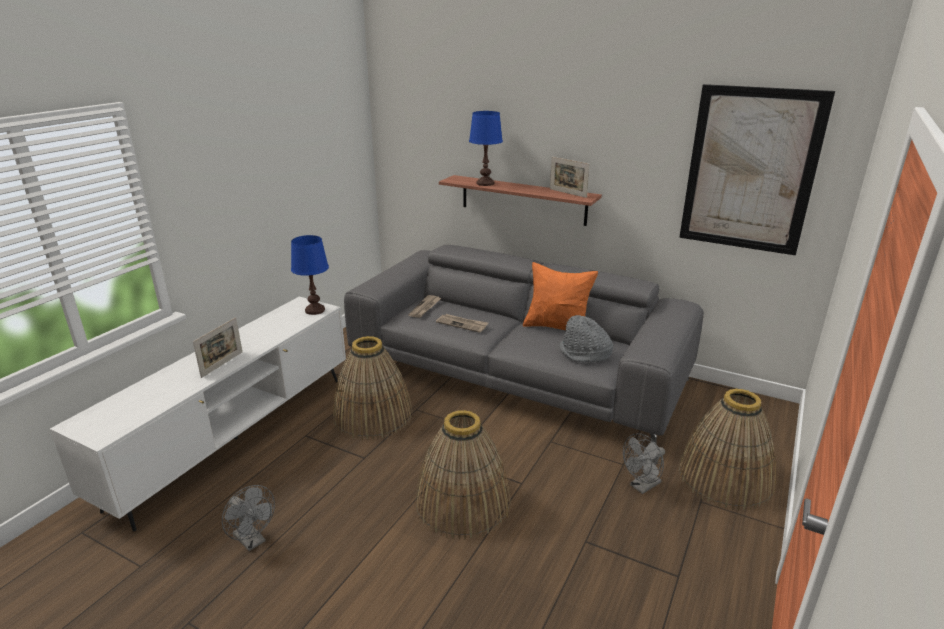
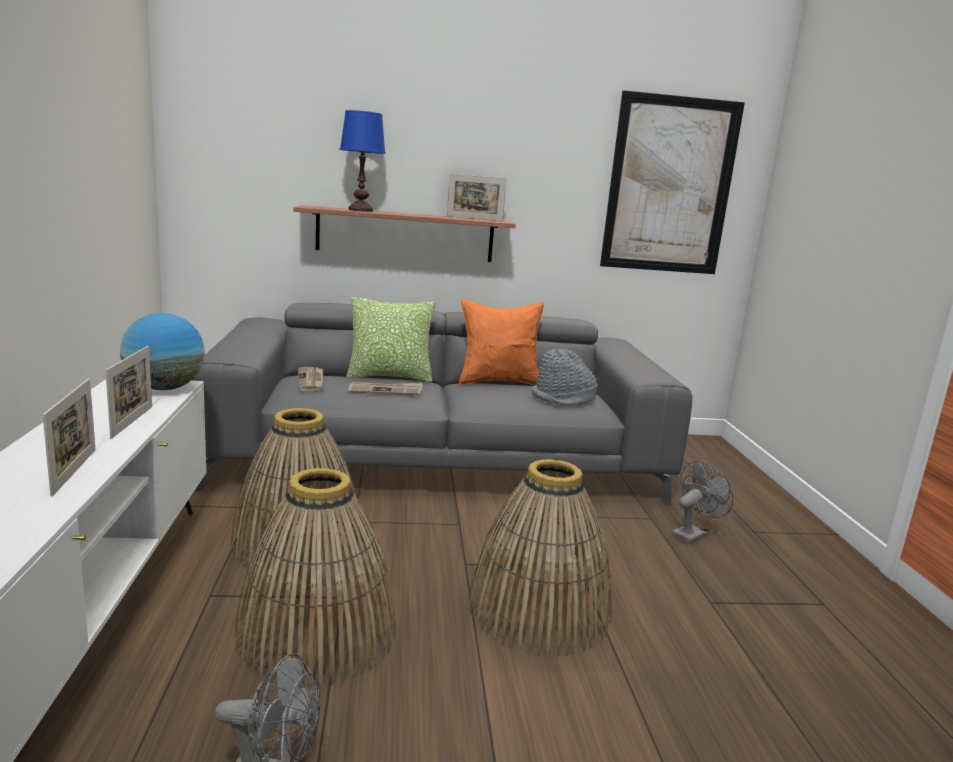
camera: 35 degrees left, 10 degrees down
blue table lamp [291,235,329,315] -> globe [120,313,205,390]
grey fan [623,433,665,494] -> grey fan turned 150 degrees counterclockwise [672,461,734,544]
basket [678,389,776,510] -> basket moved to [235,468,396,687]
none -> picture frame [105,346,152,439]
none -> pillow [346,297,435,382]

